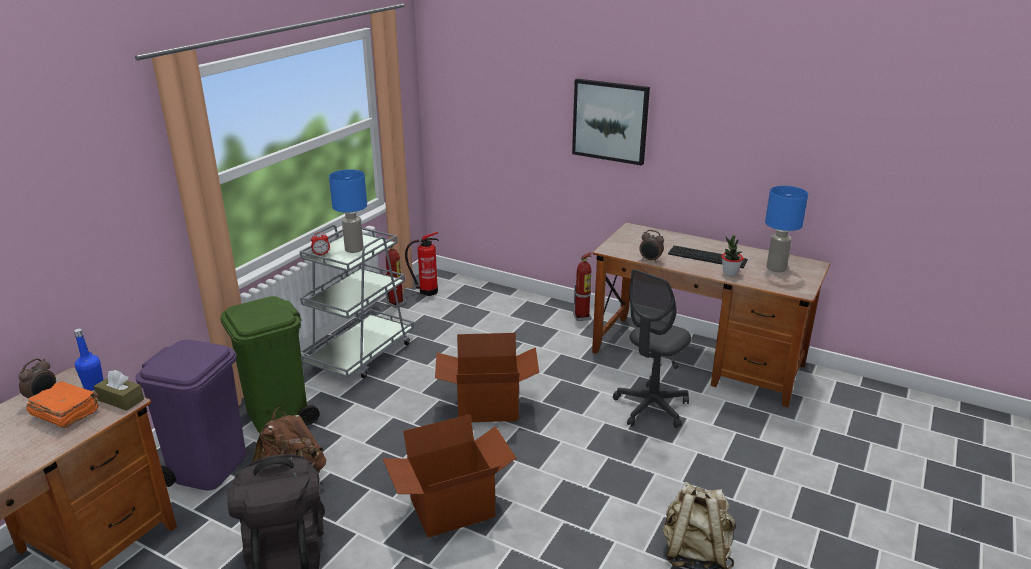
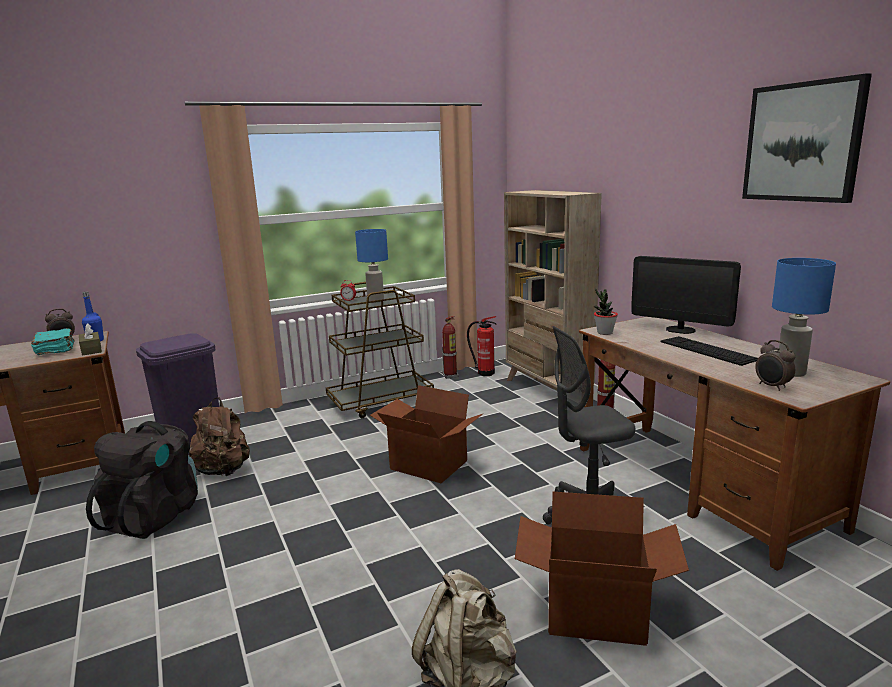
camera: 35 degrees right, 10 degrees down
orange book [26,381,99,428] -> turquoise book [31,328,74,355]
green trash can [220,296,320,433] -> none
grey cart [300,225,414,378] -> brown cart [326,282,434,418]
cardboard box [383,414,516,538] -> cardboard box moved to [515,492,689,646]
picture [572,79,650,166] -> picture moved to [742,73,872,203]
alarm clock [639,230,664,263] -> alarm clock moved to [755,340,795,391]
potted plant [721,235,744,276] -> potted plant moved to [594,289,618,335]
none -> beige bookcase [504,190,602,390]
none -> monitor [631,256,741,334]

